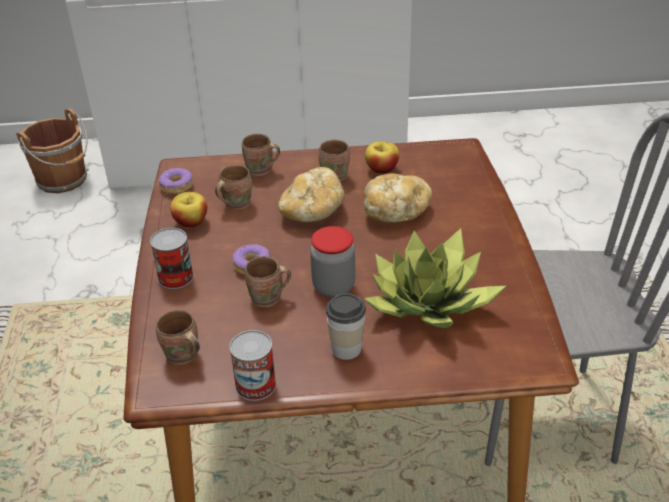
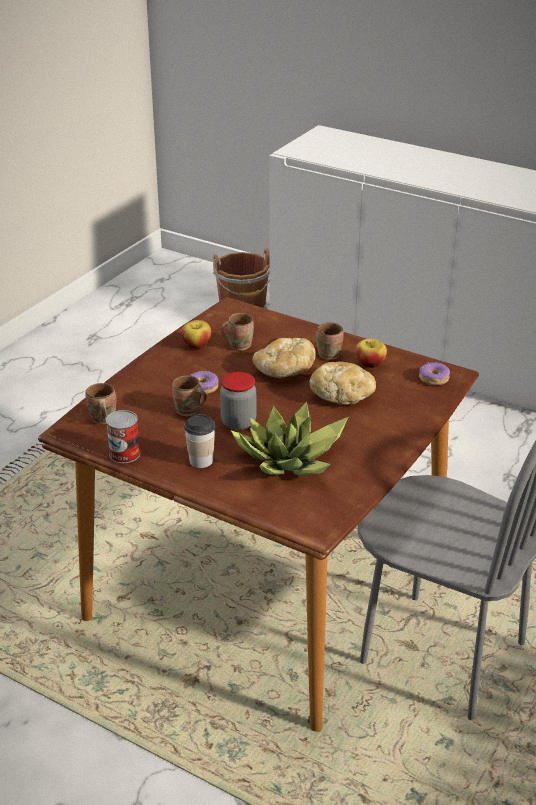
camera: 35 degrees right, 5 degrees down
can [150,228,194,289] -> none
donut [159,168,193,194] -> donut moved to [419,362,450,385]
brown mug [242,134,280,176] -> none

